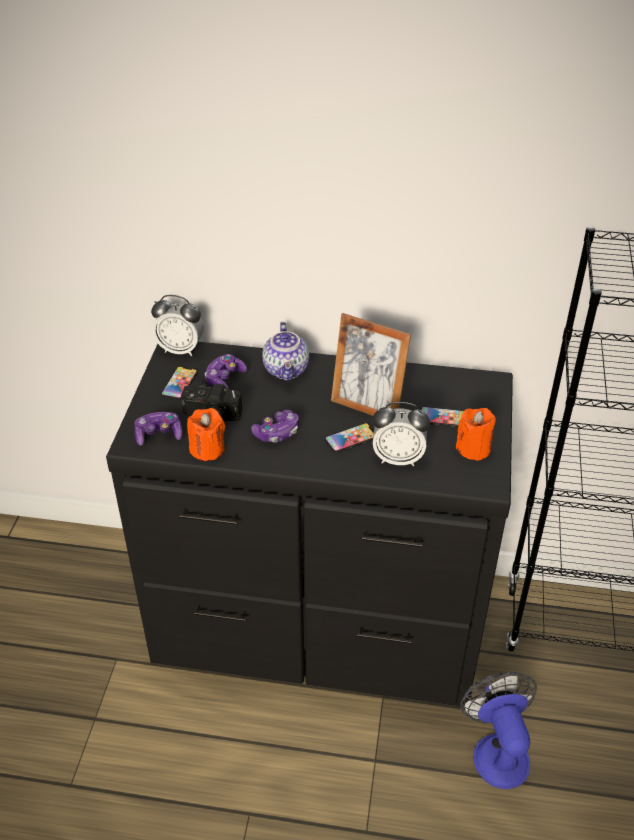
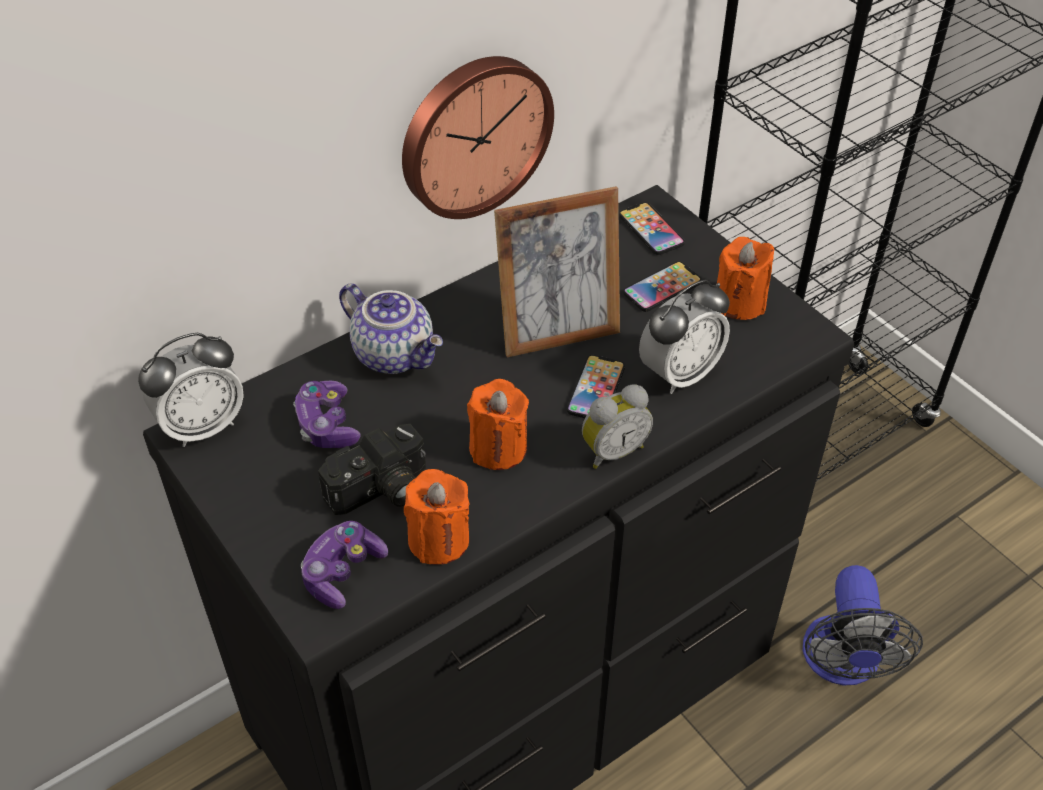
camera: 45 degrees left, 5 degrees up
phone [161,366,198,400] -> phone moved to [619,202,685,255]
game controller [251,410,299,443] -> orange candle [467,379,529,470]
fan [460,672,537,789] -> fan turned 120 degrees counterclockwise [803,565,923,686]
none -> wall clock [402,56,554,219]
none -> alarm clock [582,384,653,469]

